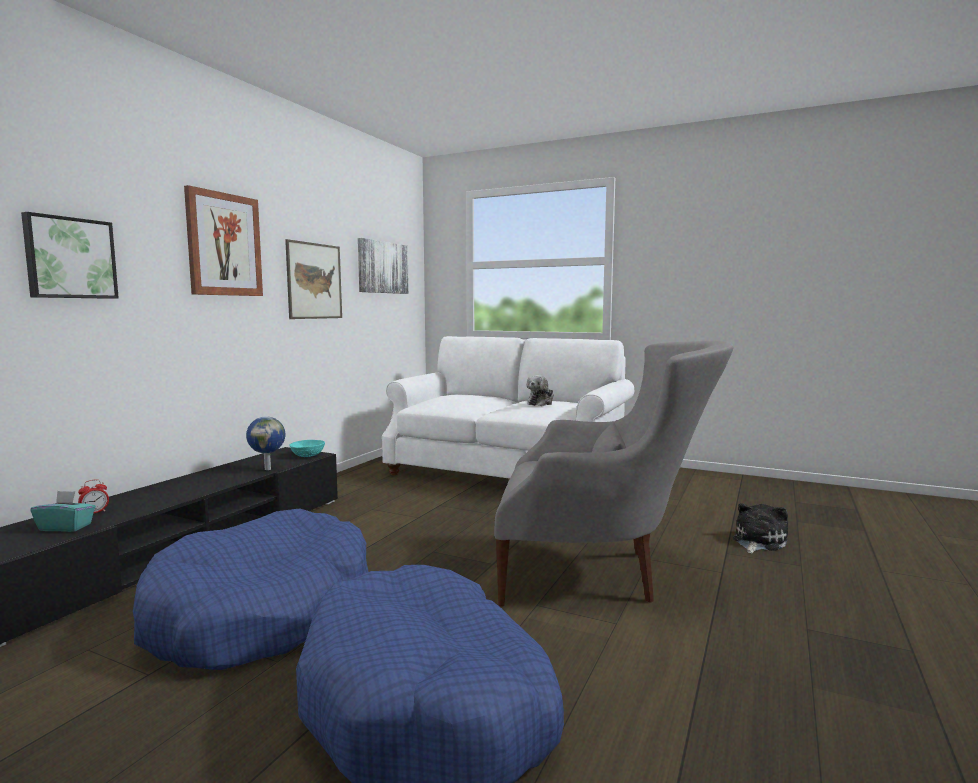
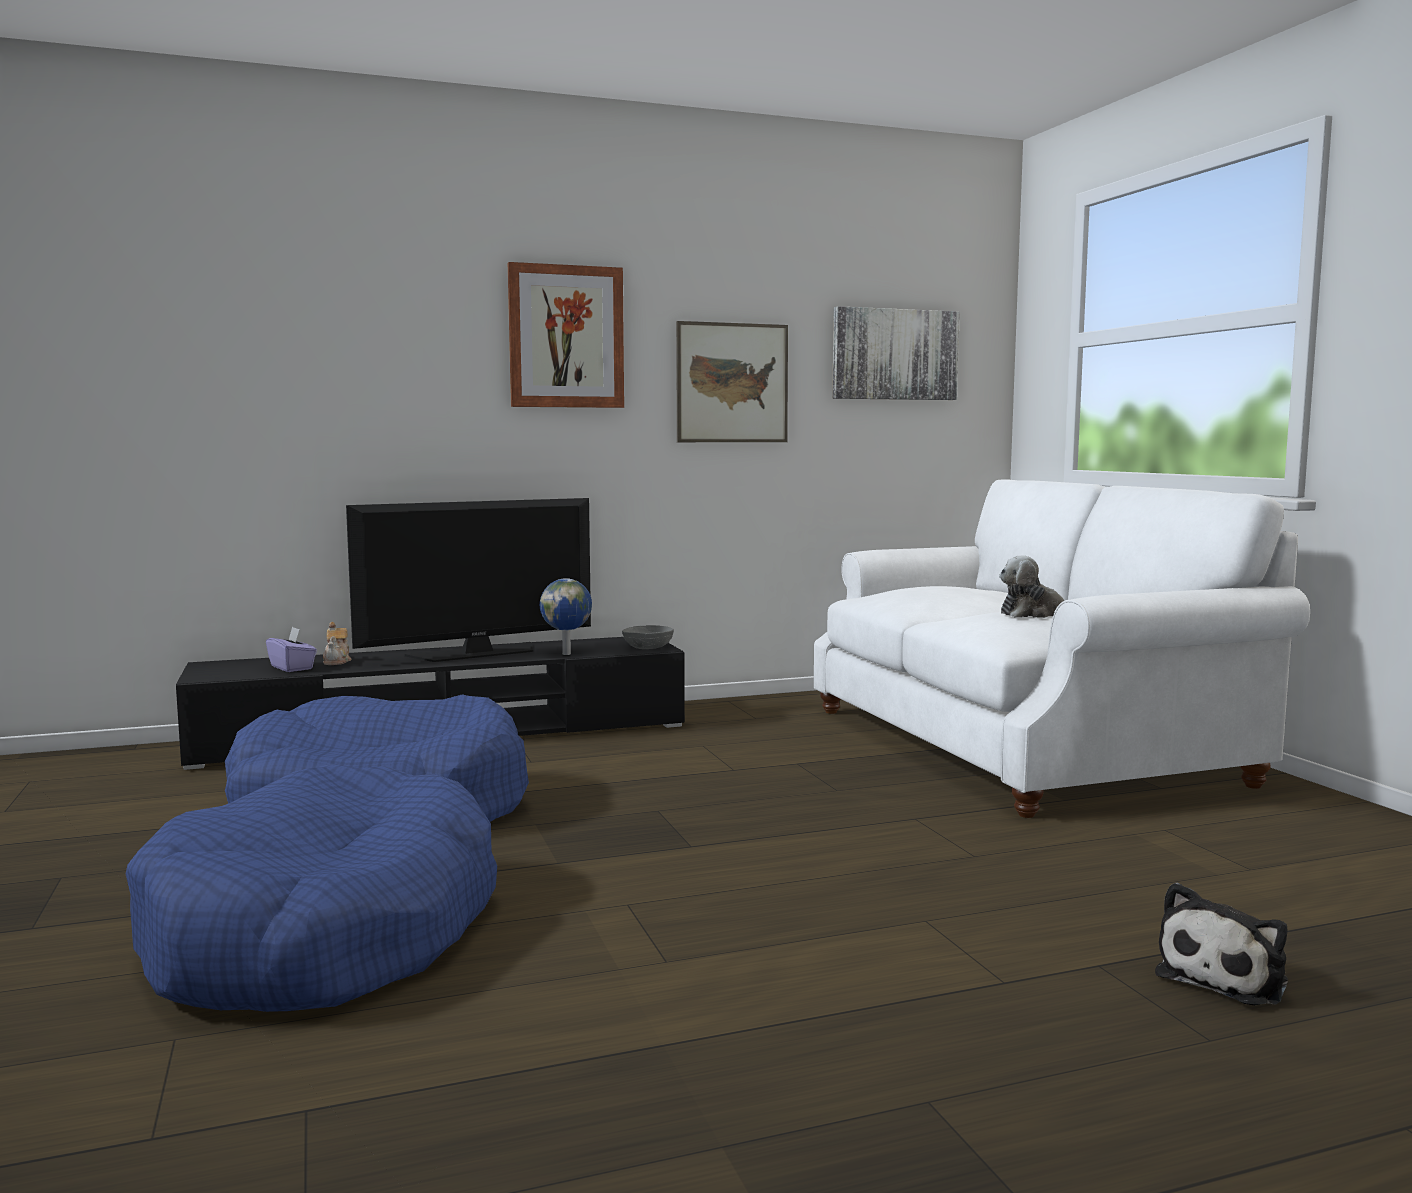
camera: 45 degrees right, 0 degrees up
picture [21,212,119,299] -> none
turquoise tissue box [30,491,96,532] -> purple tissue box [266,626,317,672]
alarm clock [78,479,109,514] -> teapot [323,622,351,665]
turquoise bowl [289,440,325,457] -> grey bowl [622,625,674,649]
grey armchair [494,341,734,607] -> none
plush toy [733,503,788,554] -> plush toy turned 135 degrees clockwise [1155,882,1288,1005]
none -> television [346,498,591,662]

